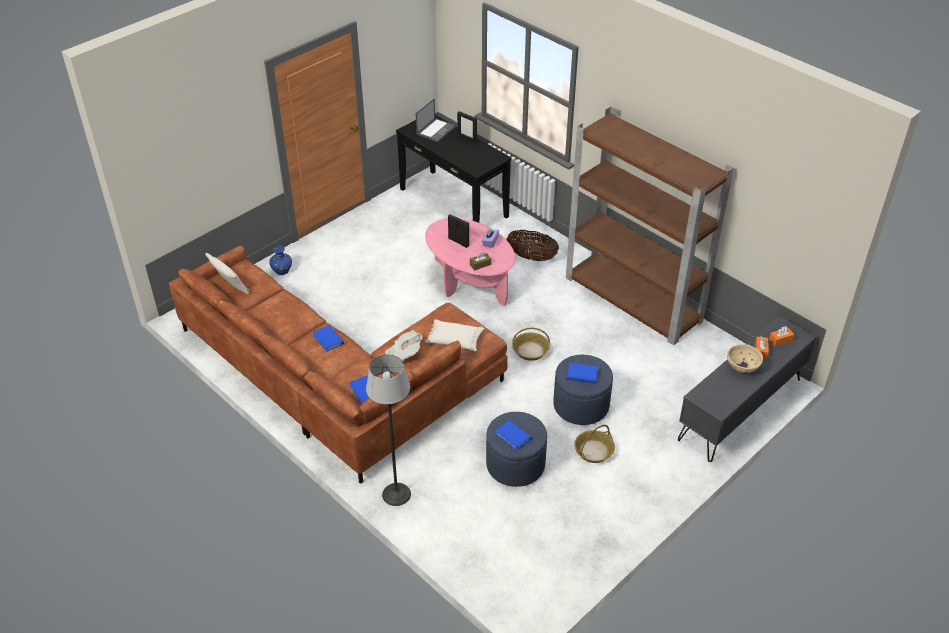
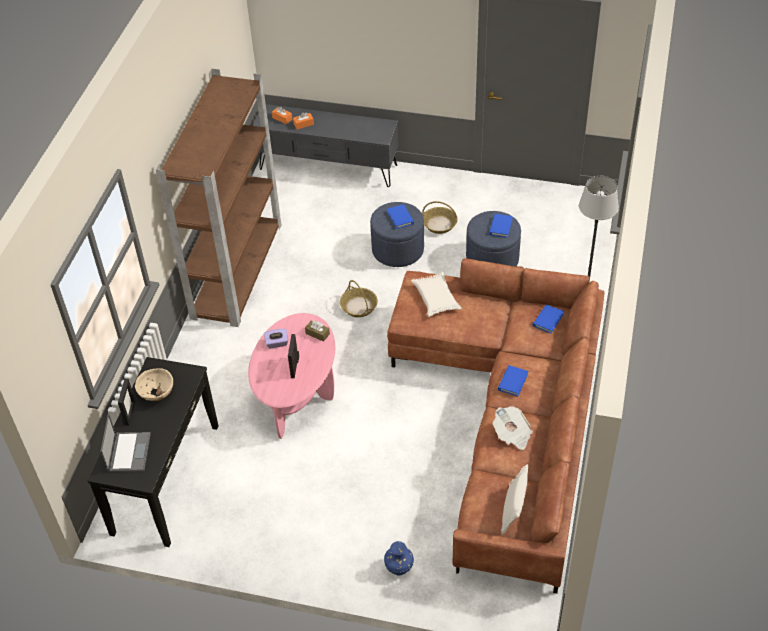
camera: 120 degrees left, 5 degrees up
newspaper [385,330,422,361] -> newspaper moved to [493,406,533,450]
laptop [416,98,456,142] -> laptop turned 90 degrees clockwise [100,413,151,472]
basket [507,230,559,261] -> none
beige bowl [727,344,763,373] -> beige bowl moved to [135,368,173,401]

